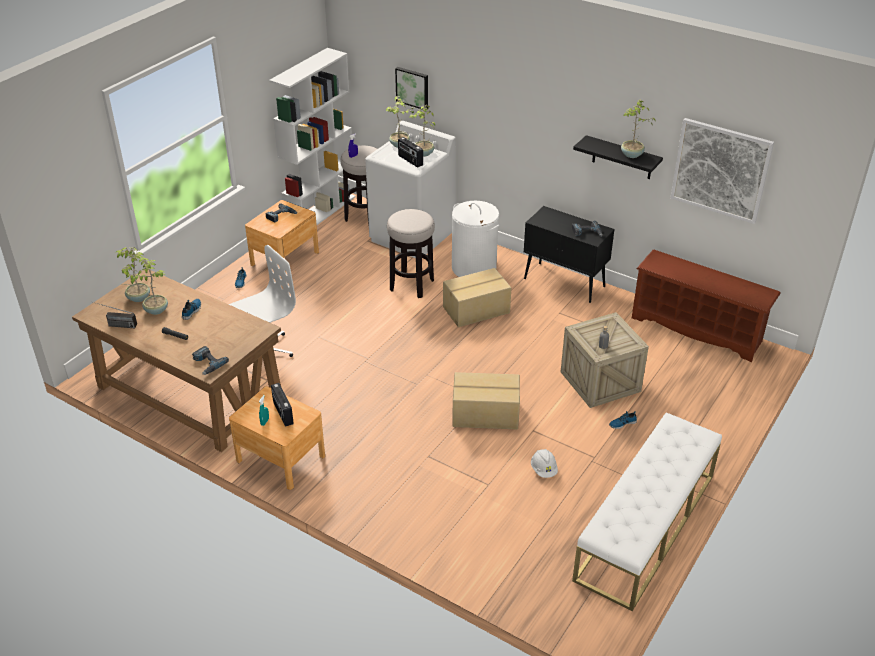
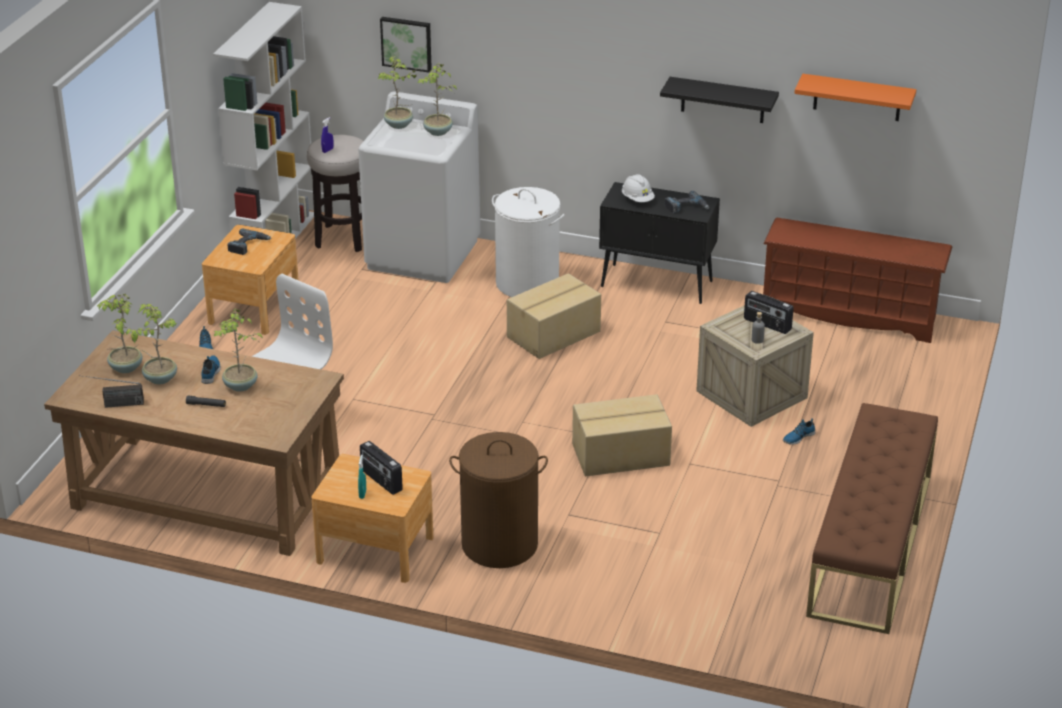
camera: 15 degrees left, 5 degrees down
power drill [192,346,229,375] -> none
stool [387,209,435,298] -> none
radio [398,137,423,167] -> radio moved to [744,291,794,334]
white hard hat [531,449,558,478] -> white hard hat moved to [622,174,655,202]
white bench [572,412,722,611] -> brown bench [806,403,938,634]
potted plant [621,99,656,158] -> potted plant moved to [213,308,263,392]
picture [670,118,774,224] -> orange shelf [794,74,916,121]
none -> brown laundry basket [449,432,548,568]

